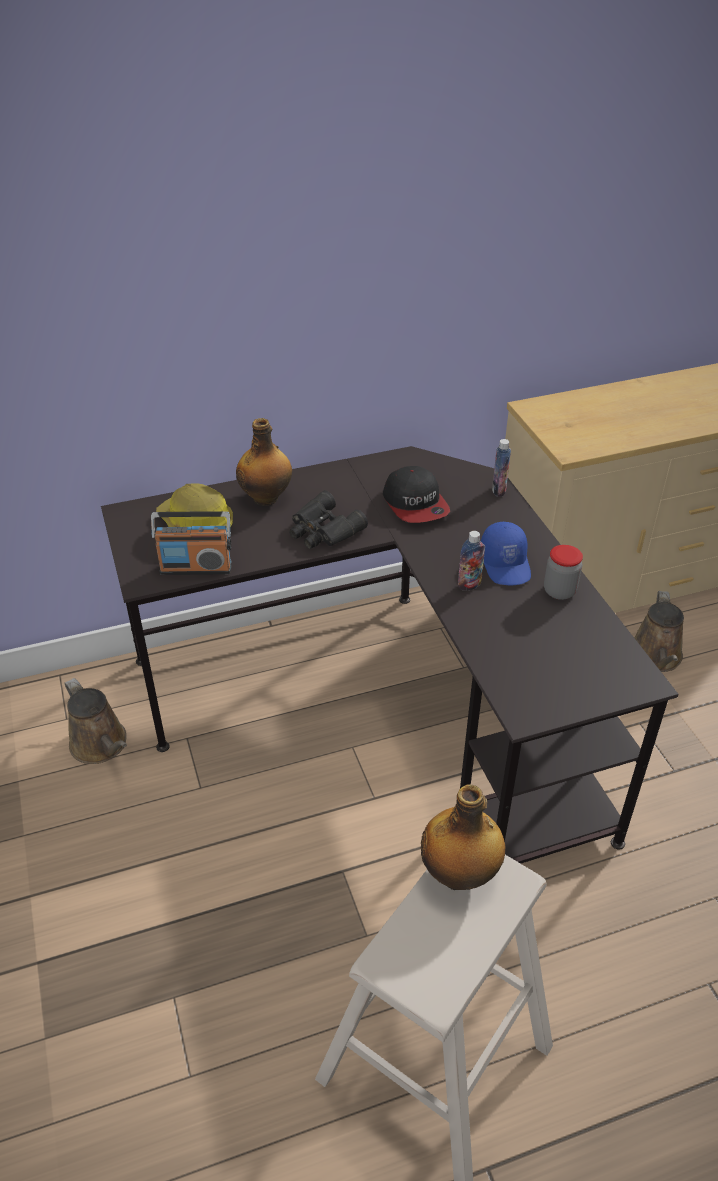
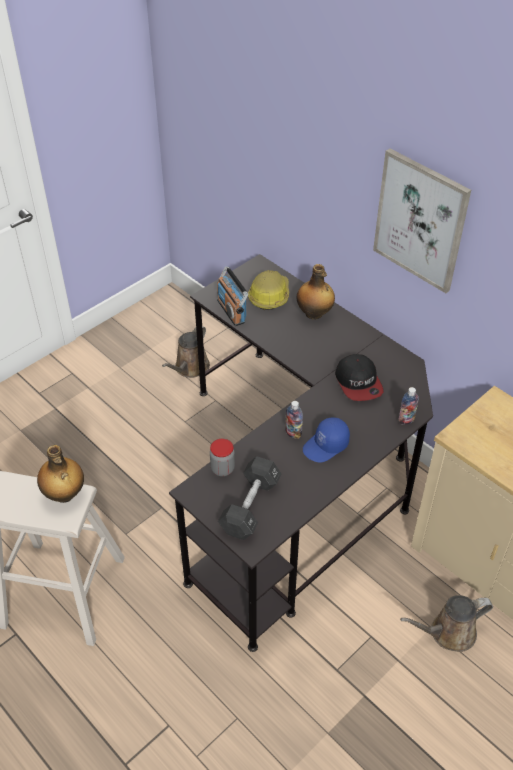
camera: 65 degrees right, 5 degrees up
black binoculars [289,490,368,549] -> none
cap [383,466,450,523] -> cap turned 60 degrees counterclockwise [335,354,383,401]
jar [544,545,583,600] -> jar moved to [210,439,235,476]
none -> black dumbbell [218,456,281,540]
none -> picture [373,149,471,293]

